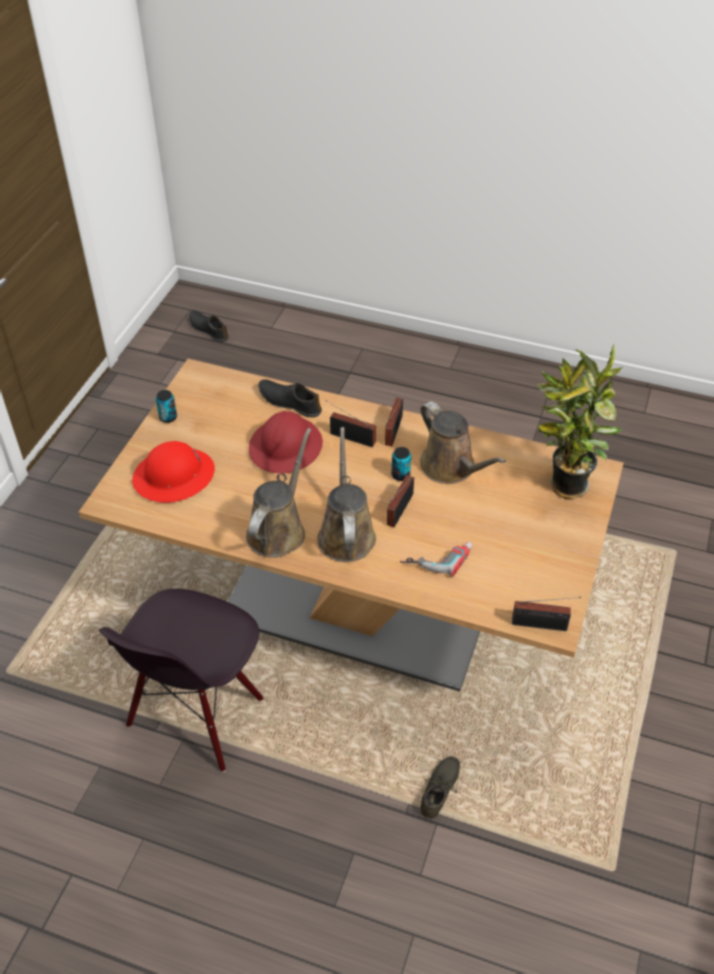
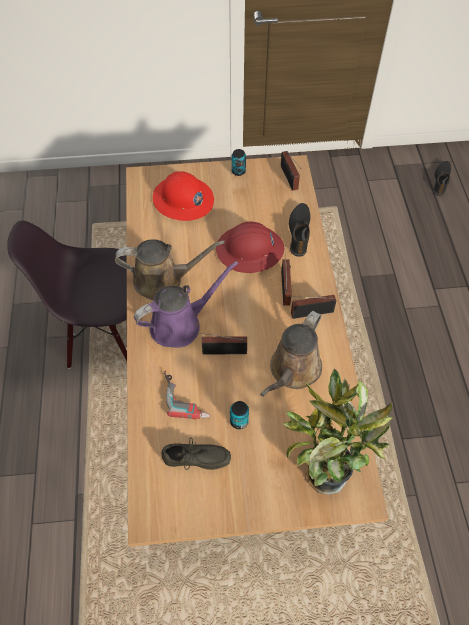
camera: 65 degrees right, 10 degrees up
brown watering can [317,427,376,562] -> purple watering can [134,261,239,348]
can [391,447,411,481] -> can moved to [230,401,249,429]
grey shoe [421,756,460,819] -> grey shoe moved to [161,438,231,470]
radio [512,597,581,631] -> radio moved to [281,151,301,191]

